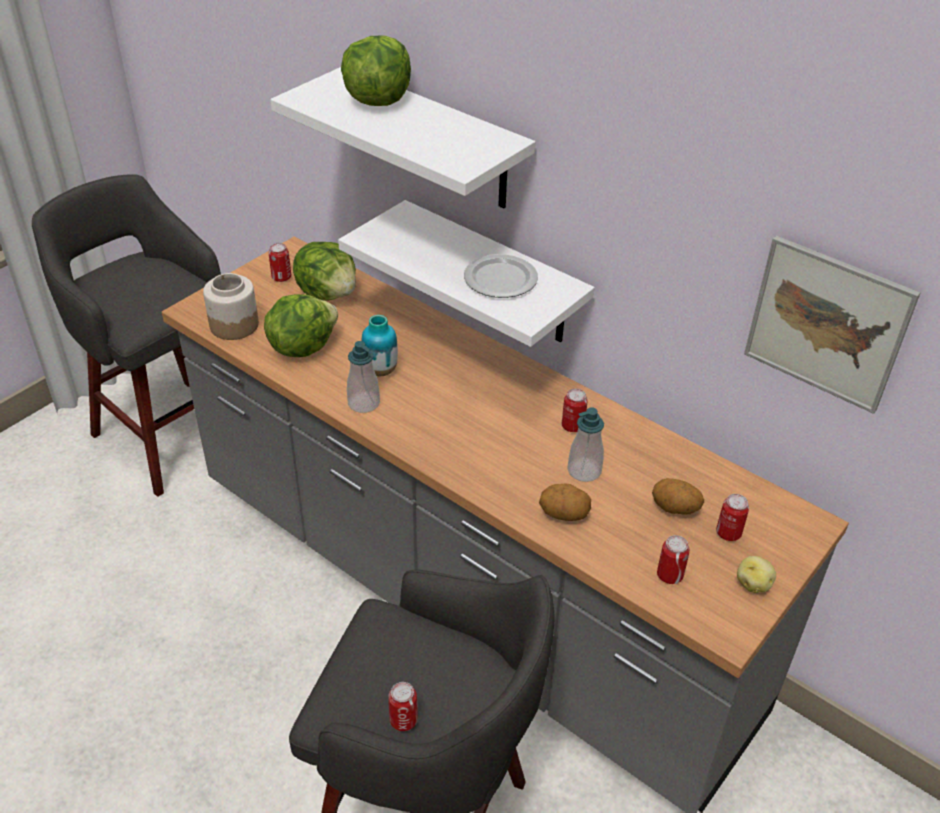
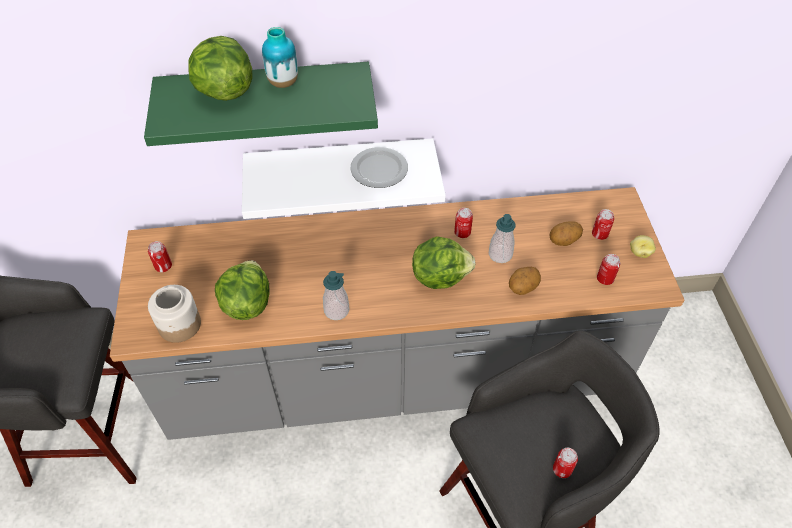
camera: 45 degrees left, 10 degrees up
white shelf [270,67,535,209] -> green shelf [144,62,378,146]
lettuce [293,242,356,301] -> lettuce moved to [412,236,476,289]
vase [361,315,398,376] -> vase moved to [262,27,298,88]
picture [744,236,920,414] -> none

